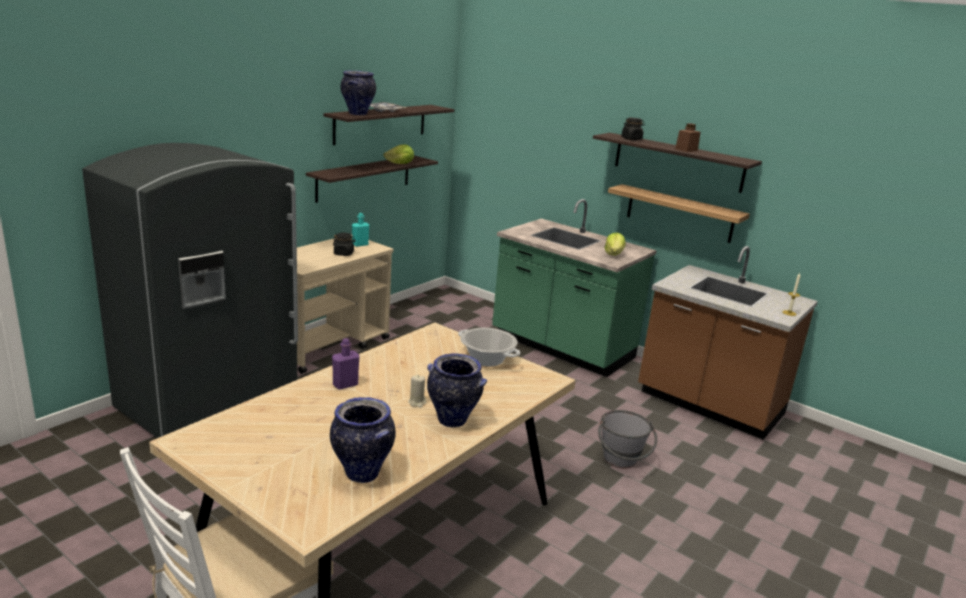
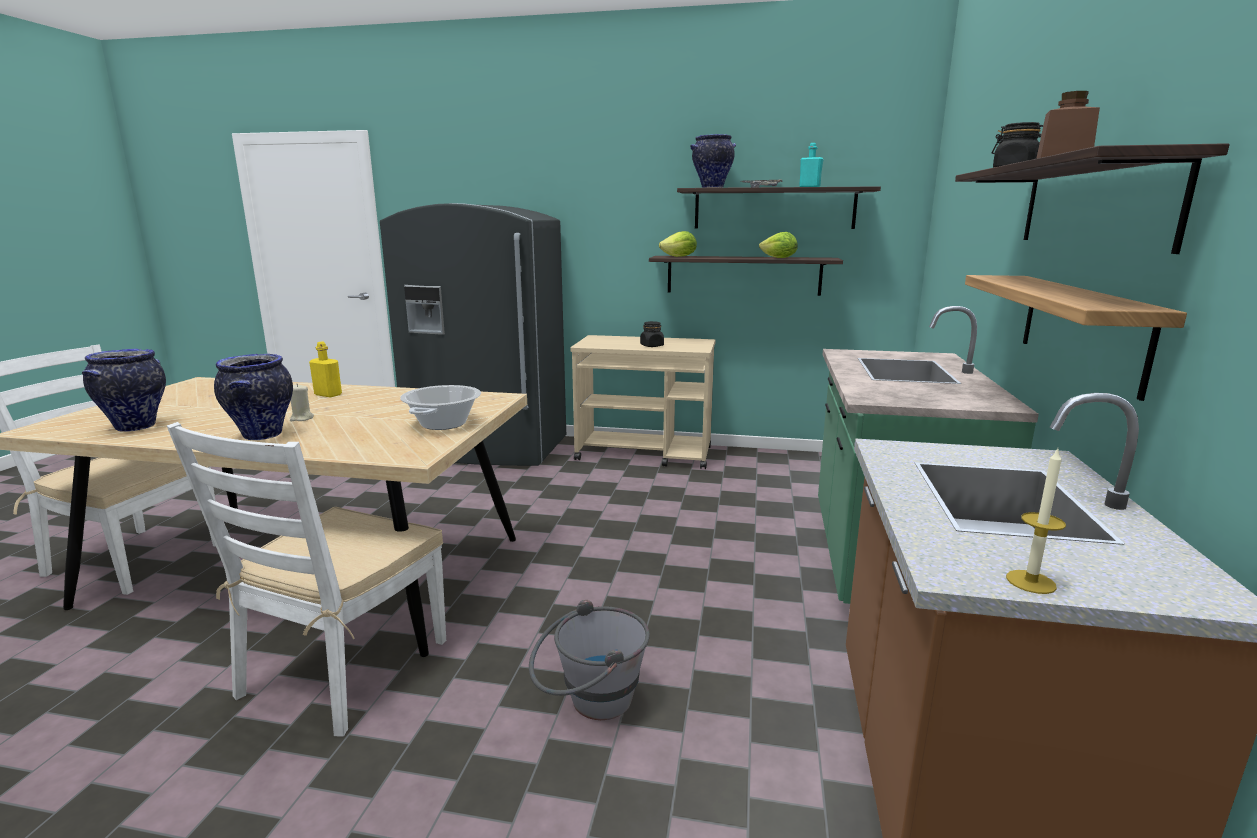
camera: 65 degrees right, 5 degrees down
purple bottle [332,338,359,390] -> yellow bottle [309,342,342,397]
turquoise bottle [352,213,369,247] -> turquoise bottle moved to [799,143,824,187]
lettuce [605,232,626,255] -> lettuce moved to [659,231,697,257]
none -> white chair [167,422,446,737]

